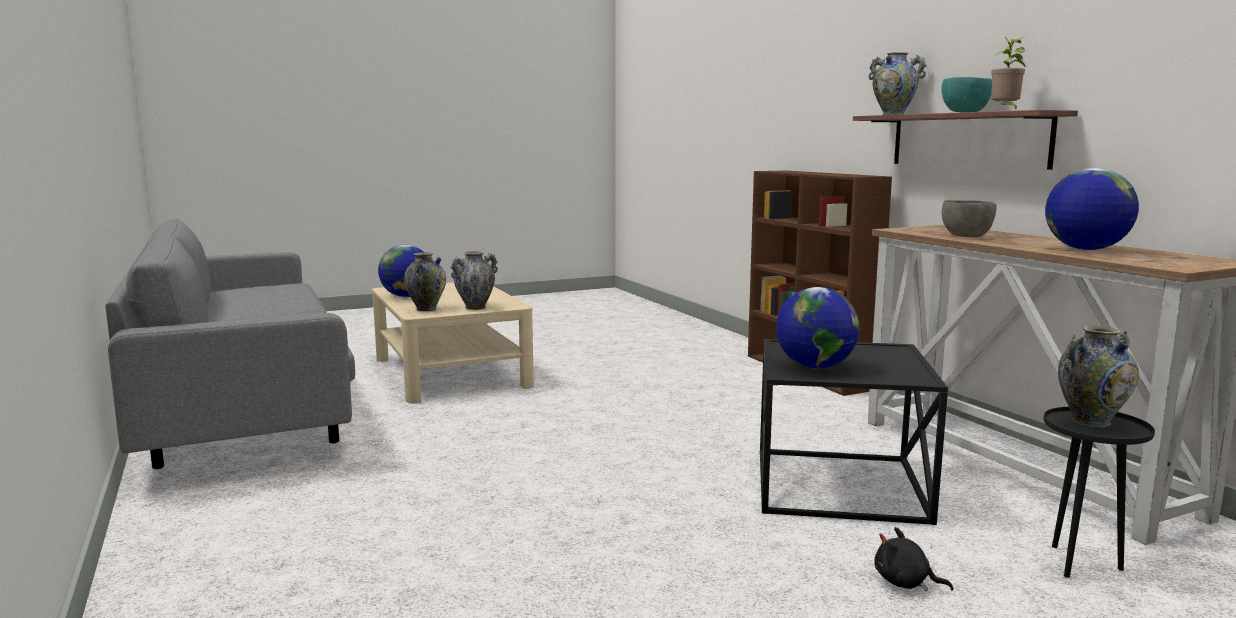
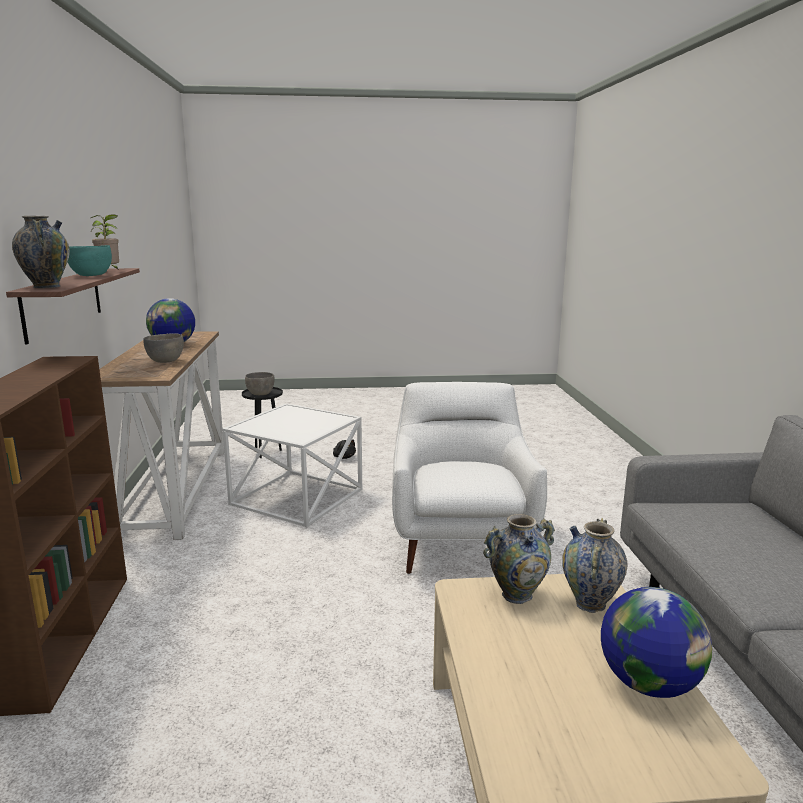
camera: 160 degrees left, 5 degrees up
black side table [760,339,948,525] -> white side table [223,403,362,527]
globe [776,287,860,368] -> none
vase [1058,326,1139,428] -> grey bowl [245,372,275,395]
none -> white armchair [392,382,547,574]

